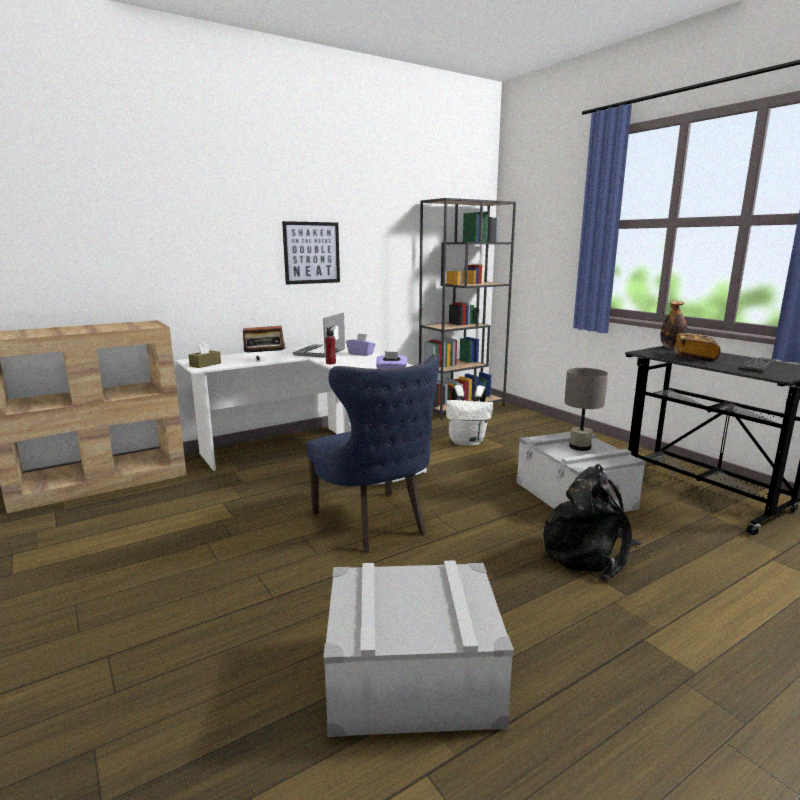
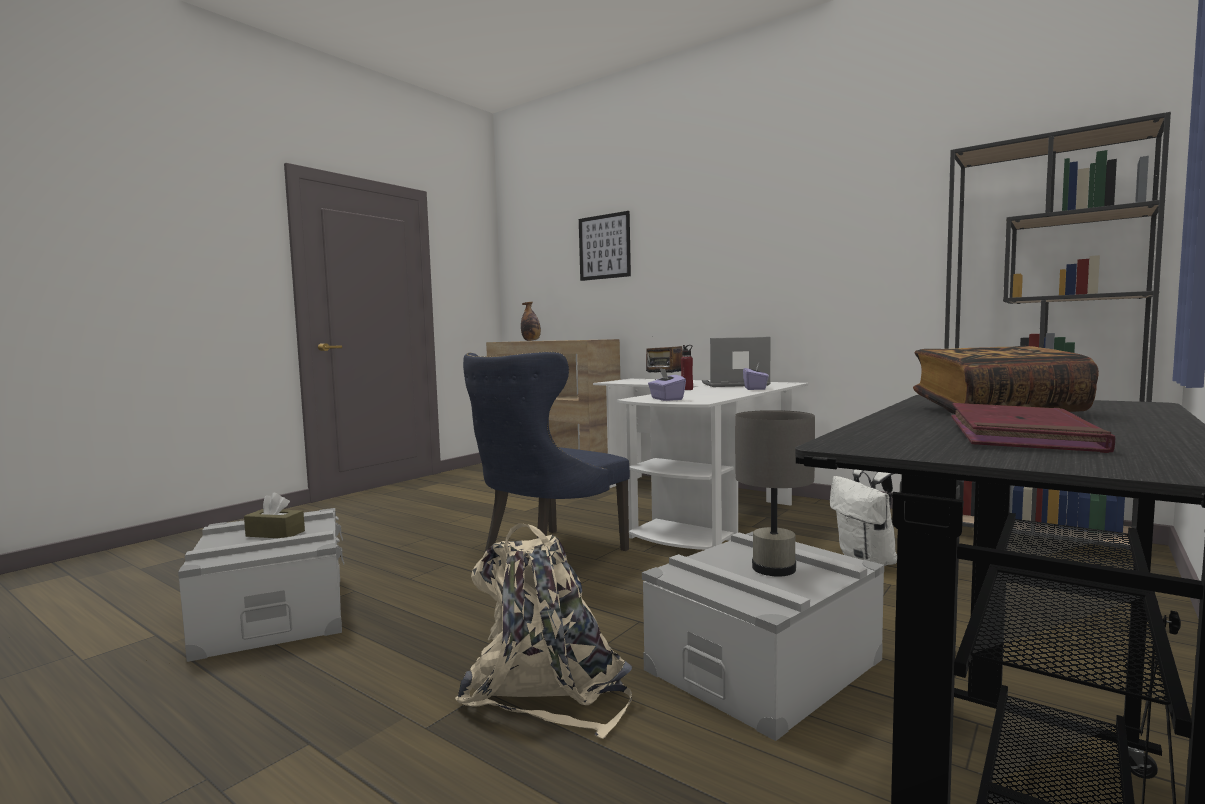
camera: 70 degrees right, 10 degrees down
brown tissue box [188,342,221,368] -> brown tissue box moved to [244,493,305,538]
picture [282,221,340,285] -> picture moved to [579,211,631,281]
black backpack [543,464,642,580] -> beige backpack [455,523,632,739]
bottle [661,301,687,349] -> bottle moved to [521,302,541,341]
keyboard [738,357,776,373] -> red book [951,403,1115,453]

